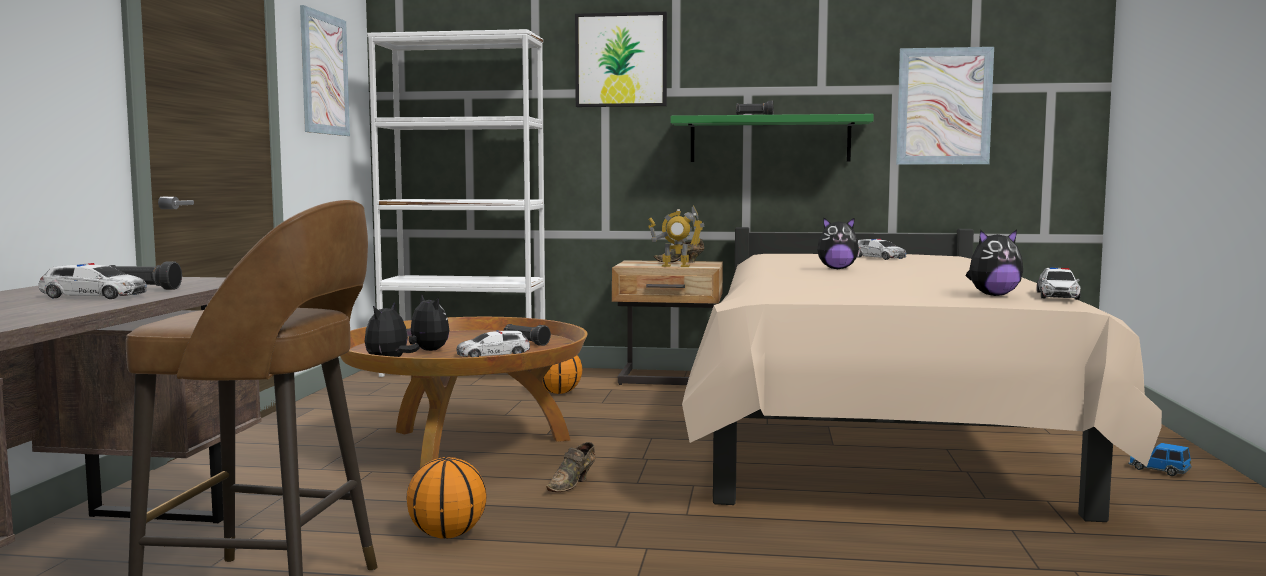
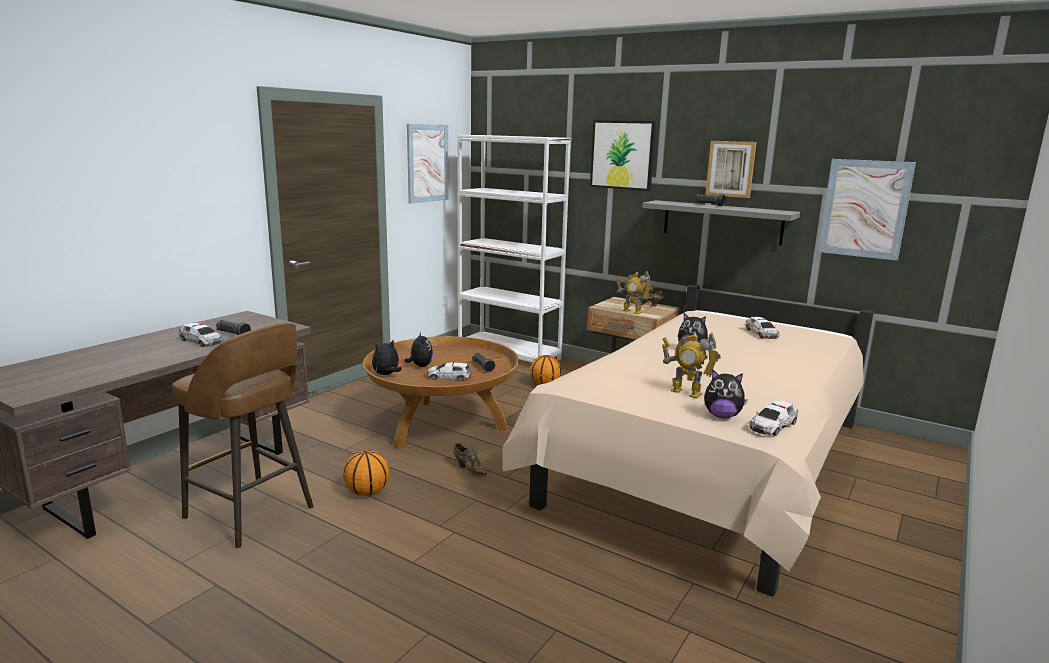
camera: 25 degrees right, 10 degrees up
brown shoe [546,442,596,492] -> brown shoe turned 105 degrees counterclockwise [453,443,487,477]
green shelf [671,114,874,162] -> grey shelf [642,200,800,246]
toy car [1128,443,1192,476] -> none
none -> toy robot [662,333,721,398]
none -> picture [706,141,756,198]

